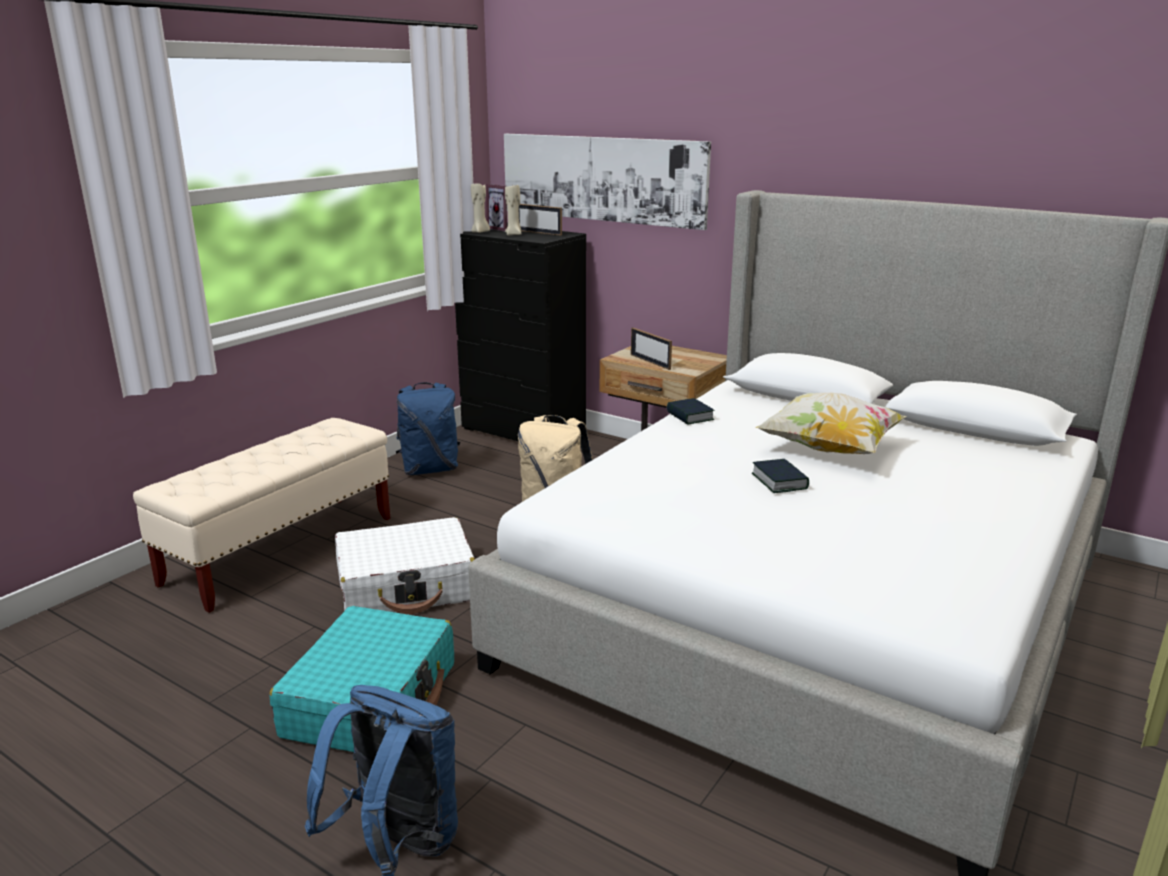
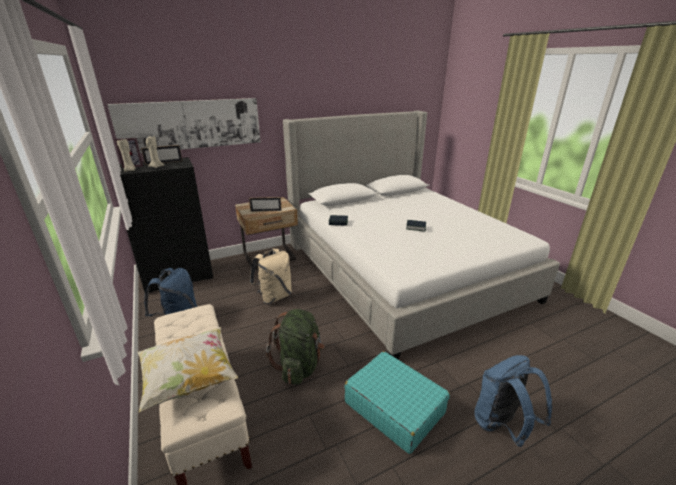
camera: 60 degrees left, 5 degrees up
white suitcase [335,517,475,614] -> green backpack [266,309,325,385]
pillow [755,392,907,454] -> pillow moved to [138,327,238,413]

